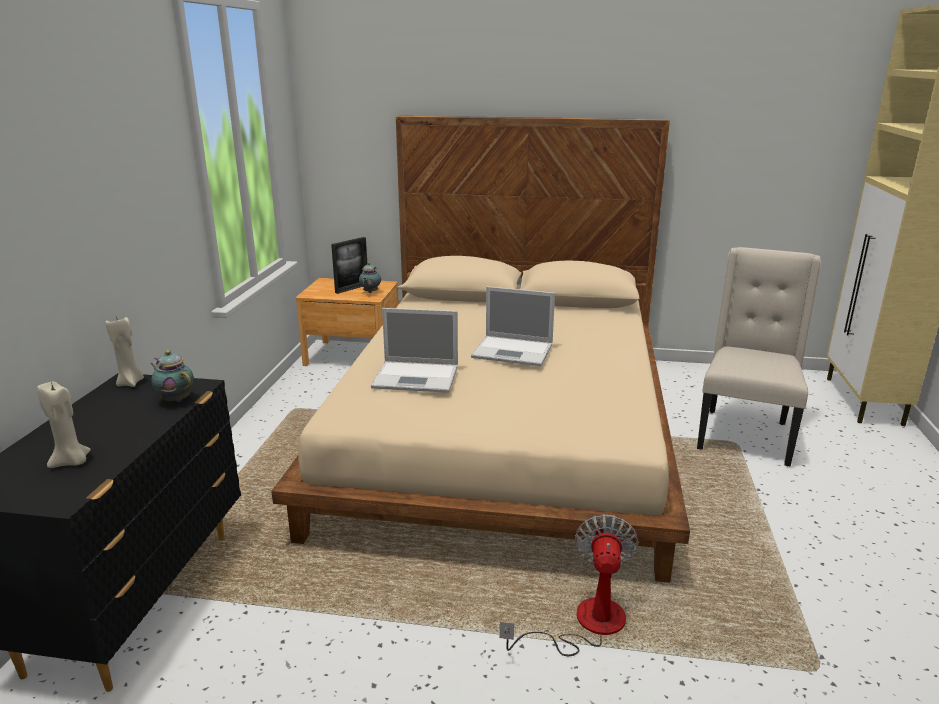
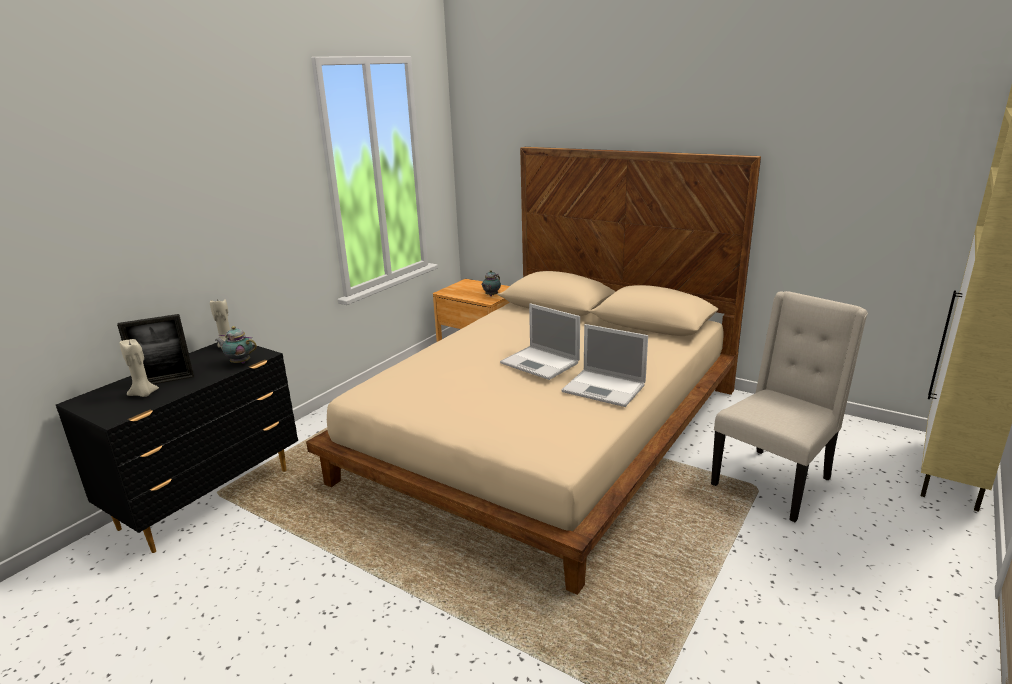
camera: 25 degrees right, 0 degrees up
teapot [150,350,194,402] -> teapot turned 45 degrees counterclockwise [216,326,257,364]
picture frame [331,237,367,294] -> picture frame moved to [117,314,194,384]
laptop [371,308,458,393] -> laptop moved to [562,324,648,407]
fan [500,514,639,656] -> none

